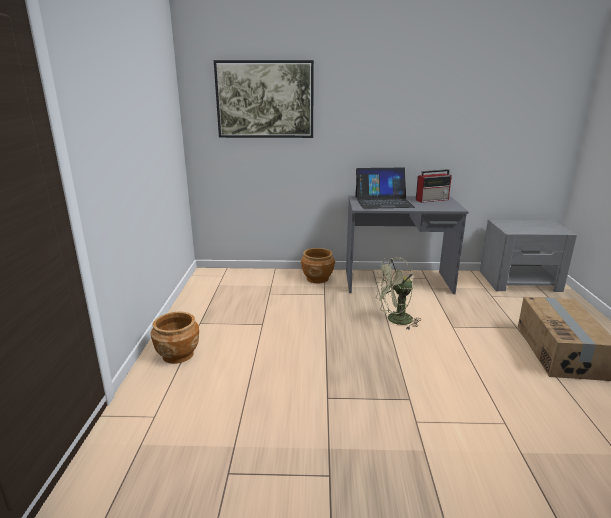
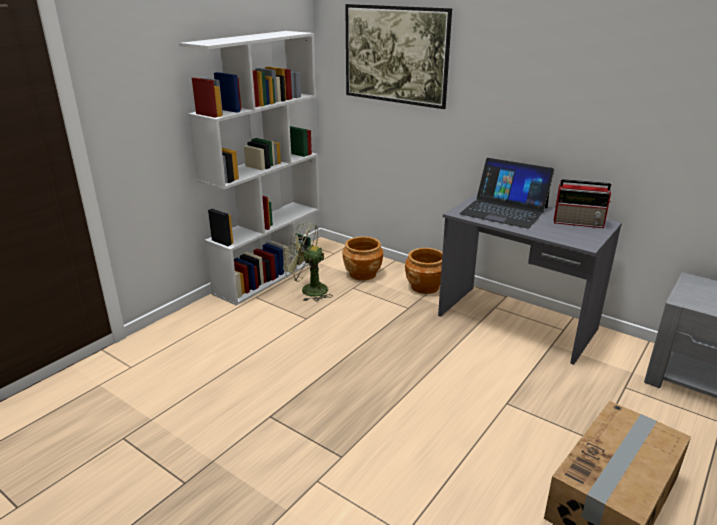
camera: 35 degrees right, 5 degrees up
brown planter [151,312,199,364] -> brown planter moved to [343,237,383,281]
green fan [373,257,421,329] -> green fan moved to [283,222,333,302]
none -> white bookcase [179,31,320,306]

